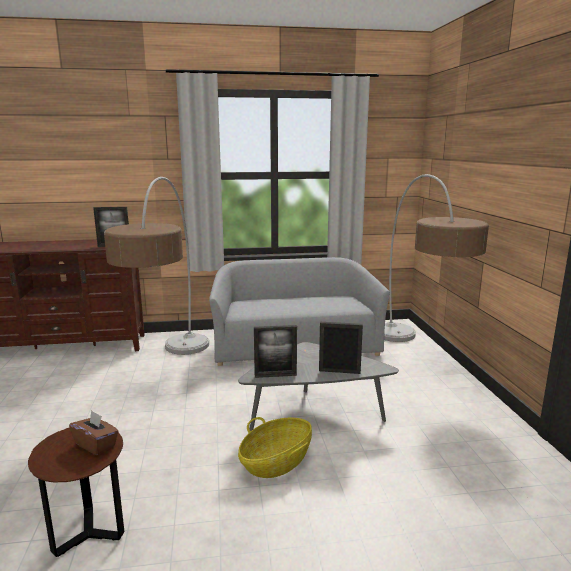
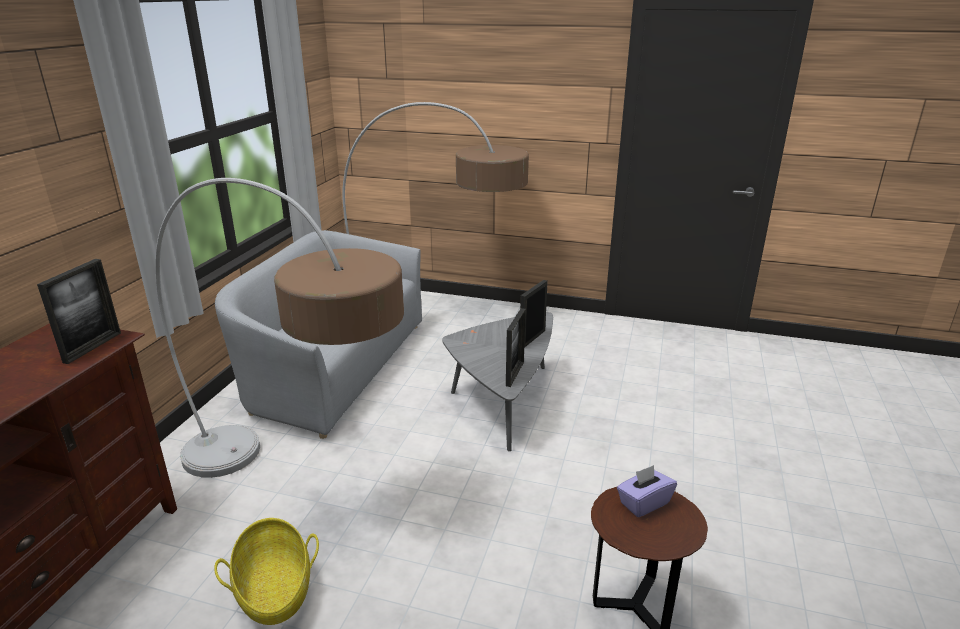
camera: 65 degrees left, 10 degrees up
brown tissue box [69,410,119,456] -> purple tissue box [617,465,677,517]
basket [238,417,312,478] -> basket moved to [214,518,319,625]

